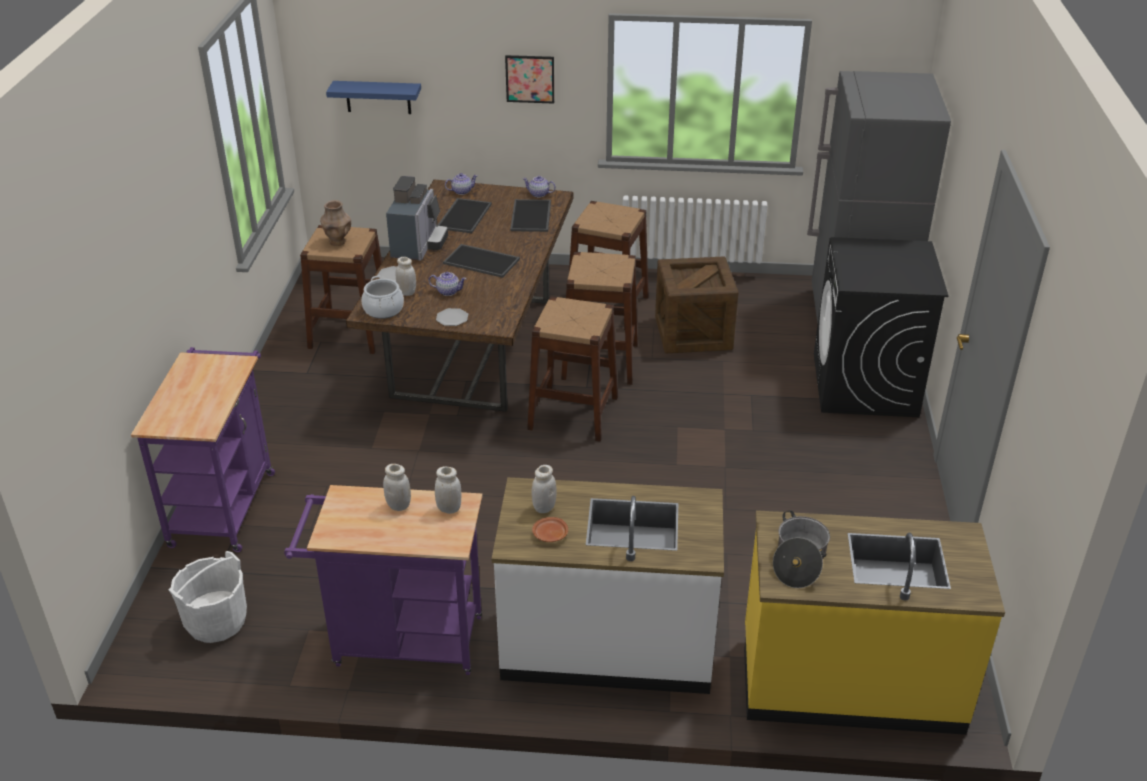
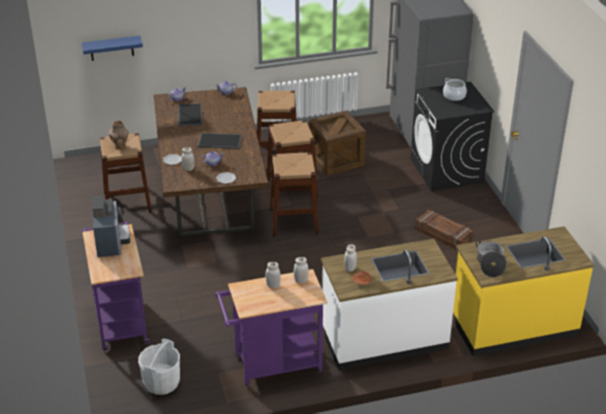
camera: 20 degrees left, 0 degrees up
cooking pot [362,276,404,319] -> cooking pot moved to [443,78,467,101]
coffee machine [386,176,448,261] -> coffee machine moved to [92,196,130,257]
picture [505,55,554,104] -> none
tray [510,199,551,232] -> none
none -> crate [415,210,474,250]

